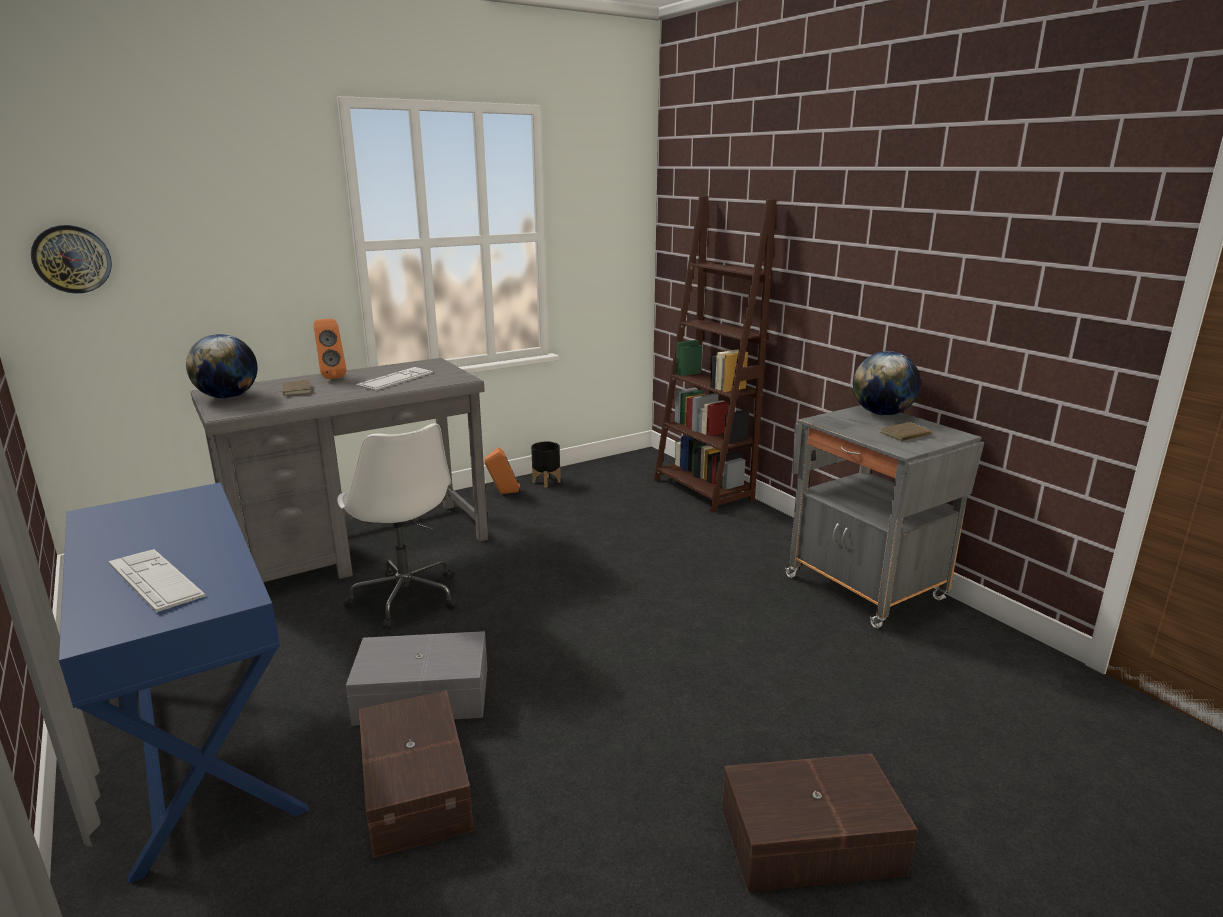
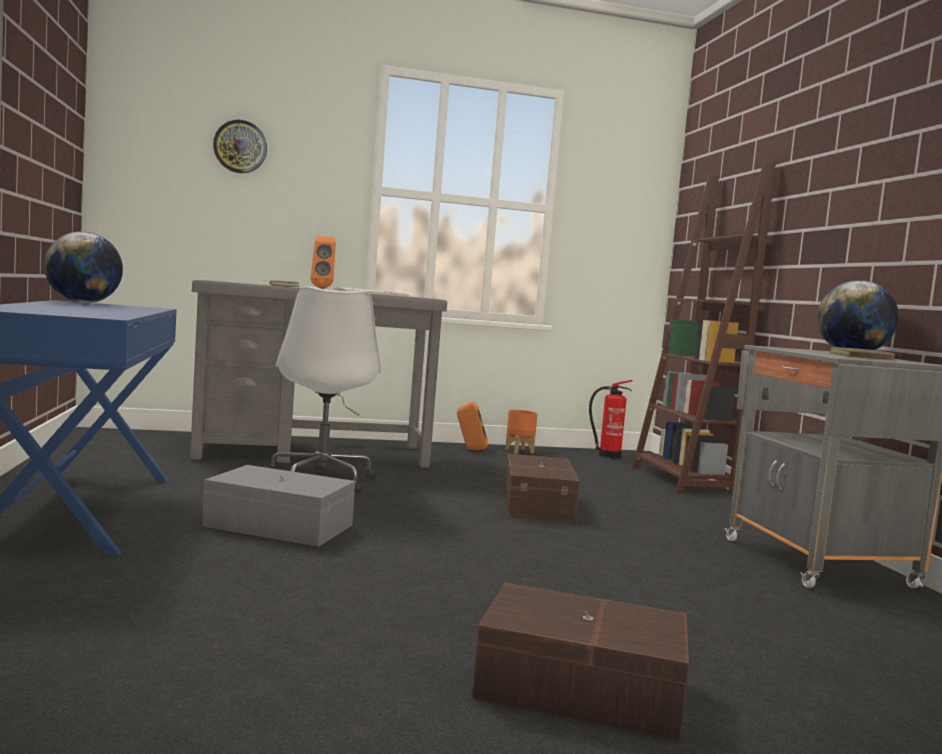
camera: 20 degrees right, 15 degrees down
wall clock [31,225,112,294] -> wall clock moved to [213,120,267,173]
keyboard [108,549,205,612] -> none
globe [186,334,257,399] -> globe moved to [44,231,123,303]
brown storage box [359,691,474,858] -> brown storage box moved to [505,454,580,521]
black planter [531,442,561,487] -> orange planter [505,410,538,454]
none -> fire extinguisher [589,380,633,459]

